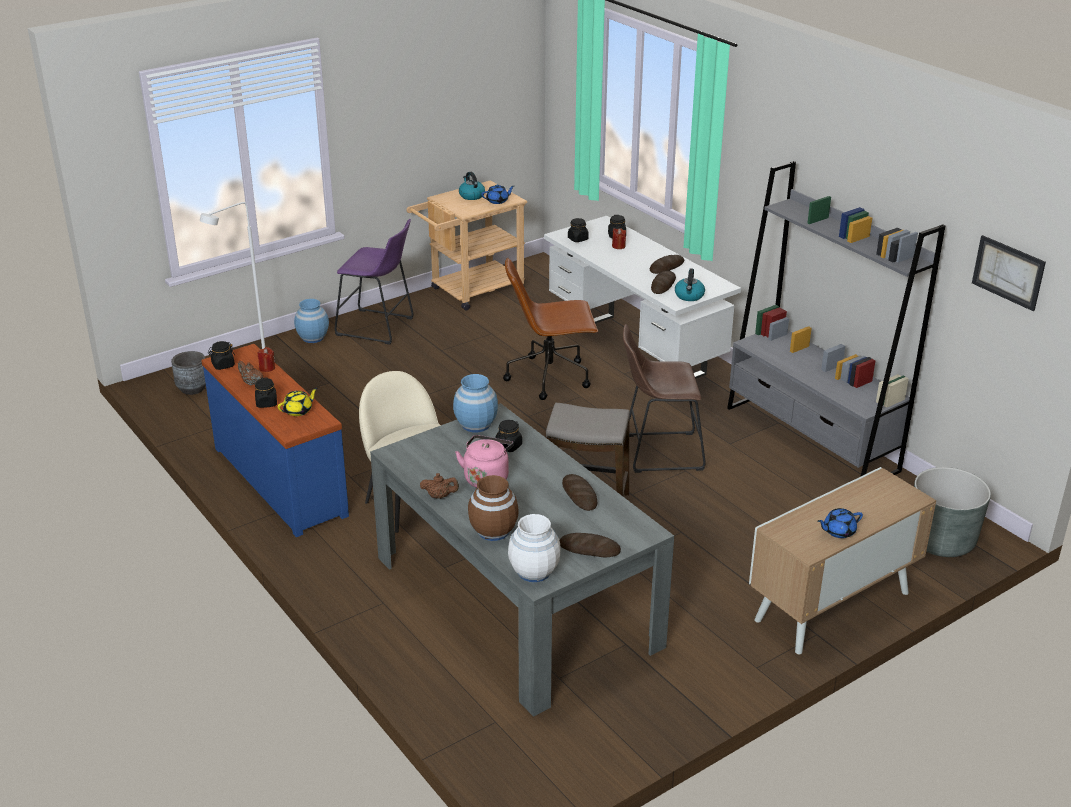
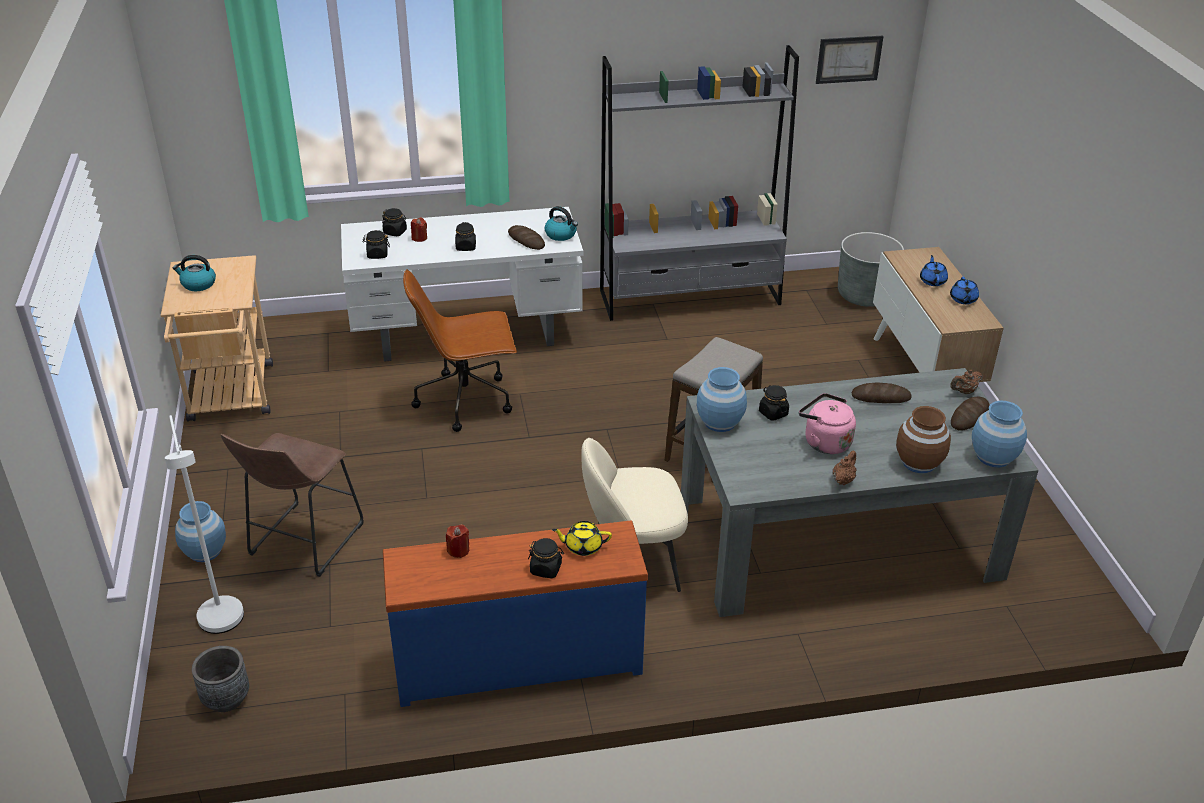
camera: 65 degrees left, 5 degrees up
black jar [208,341,235,370] -> black jar moved to [455,222,476,251]
brown teapot [238,361,264,385] -> brown teapot moved to [950,370,983,394]
yellow teapot [278,388,318,416] -> yellow teapot turned 75 degrees counterclockwise [552,521,612,556]
purple stool [335,219,414,345] -> none
blue teapot [482,185,514,204] -> blue teapot moved to [920,255,948,286]
brown office chair [503,257,598,400] -> brown office chair turned 60 degrees clockwise [403,269,517,432]
white vase [508,514,561,582] -> blue vase [972,400,1027,468]
brown stool [623,324,706,473] -> brown stool moved to [220,433,364,577]
bread [650,255,684,274] -> none

